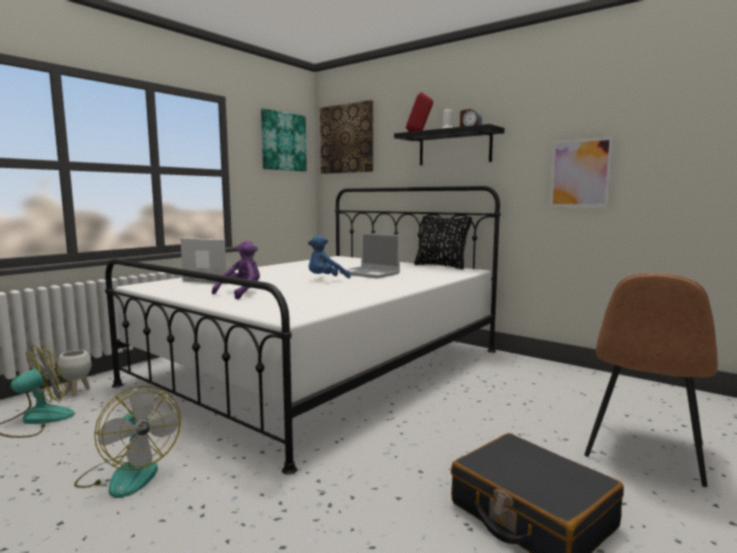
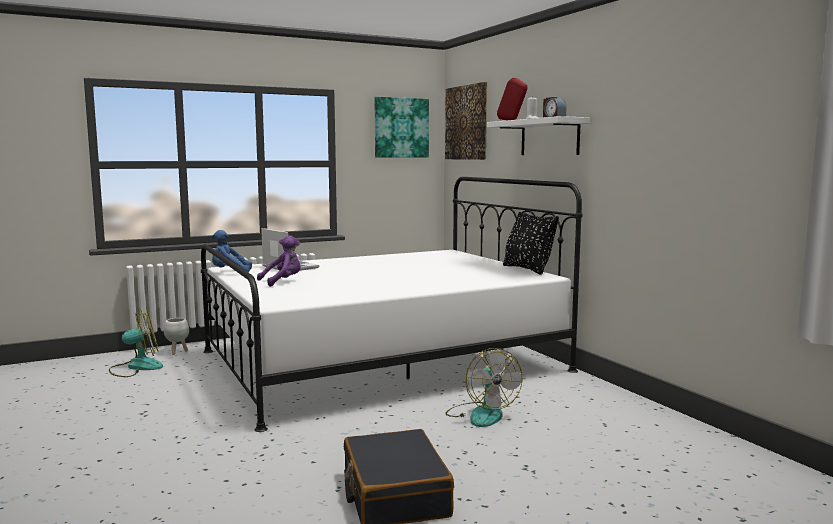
camera: 25 degrees right, 0 degrees up
fan [74,386,181,498] -> fan moved to [445,348,522,427]
blue plush toy [308,235,351,278] -> blue plush toy moved to [212,230,252,272]
laptop [339,233,400,278] -> none
black shelf [394,124,504,165] -> white shelf [487,116,590,155]
picture [549,137,614,208] -> none
brown chair [584,273,718,487] -> none

